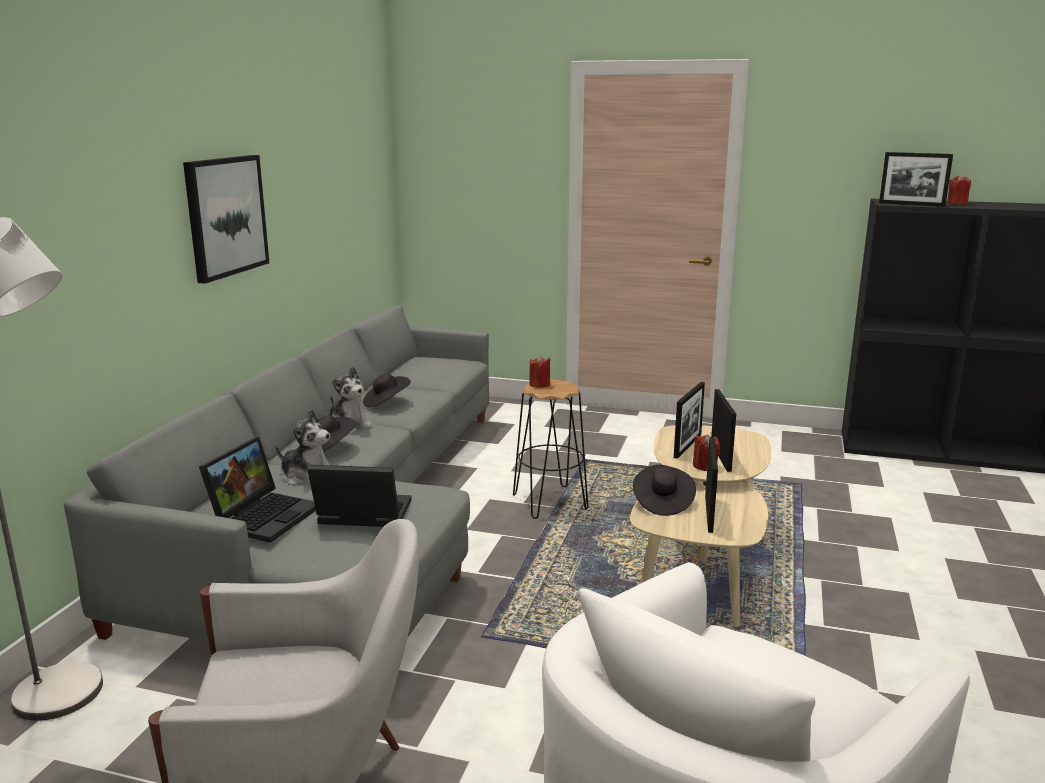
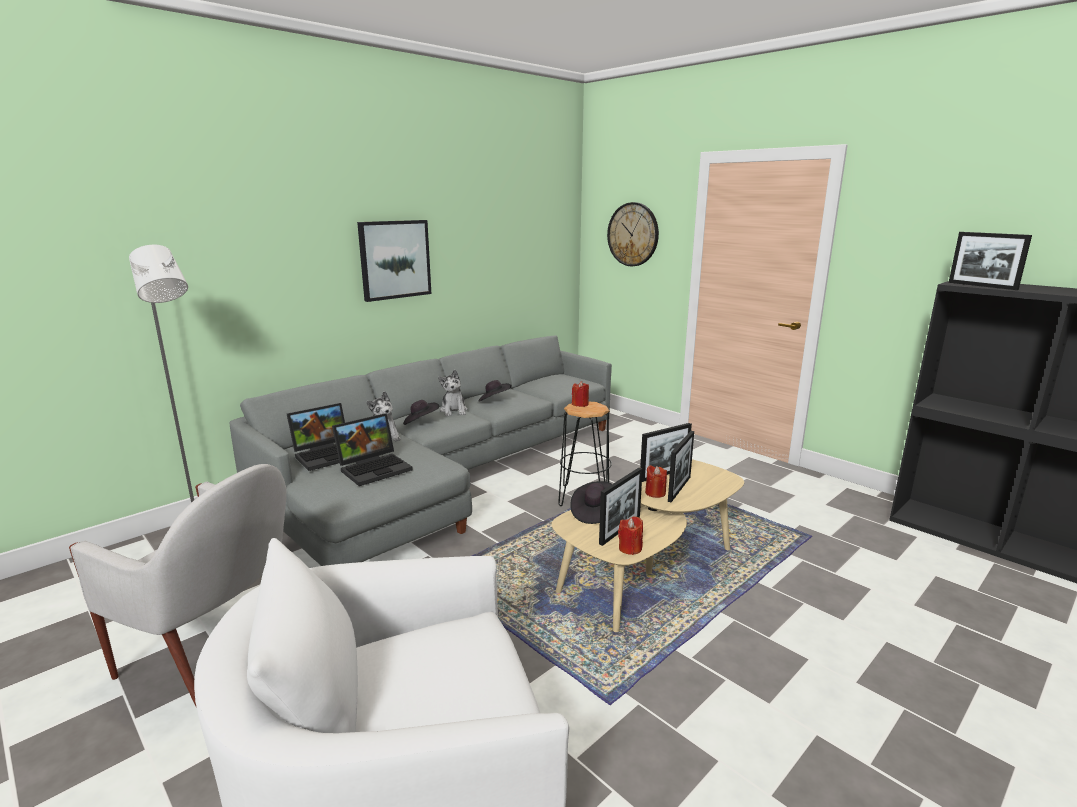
camera: 30 degrees right, 0 degrees up
laptop [307,465,412,527] -> laptop turned 105 degrees clockwise [332,413,413,486]
red candle [947,175,971,204] -> red candle moved to [618,516,643,555]
none -> wall clock [607,202,659,266]

